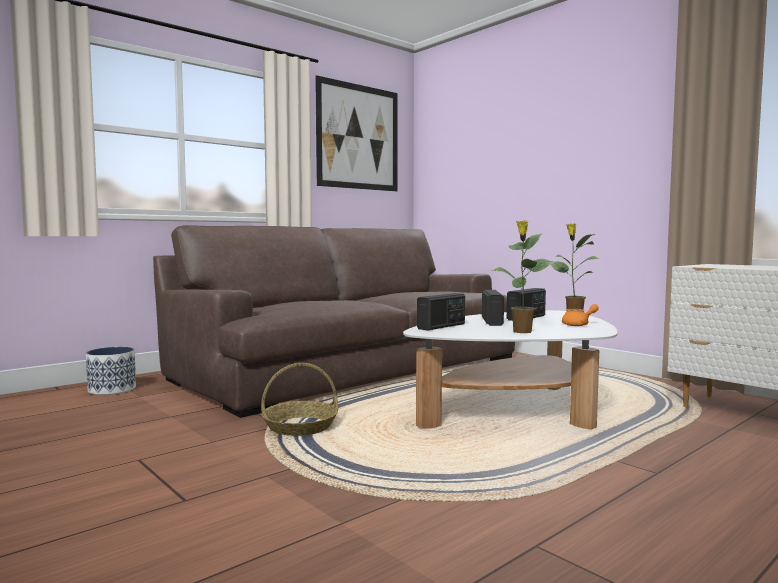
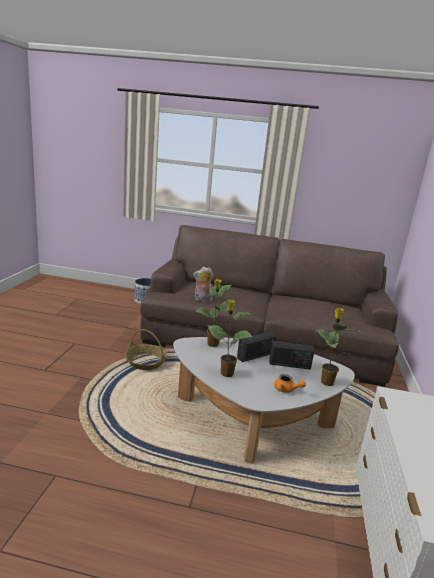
camera: 50 degrees right, 15 degrees up
picture [315,75,398,191] -> none
radio [417,293,465,331] -> potted plant [196,279,237,347]
none -> plush toy [193,267,213,302]

